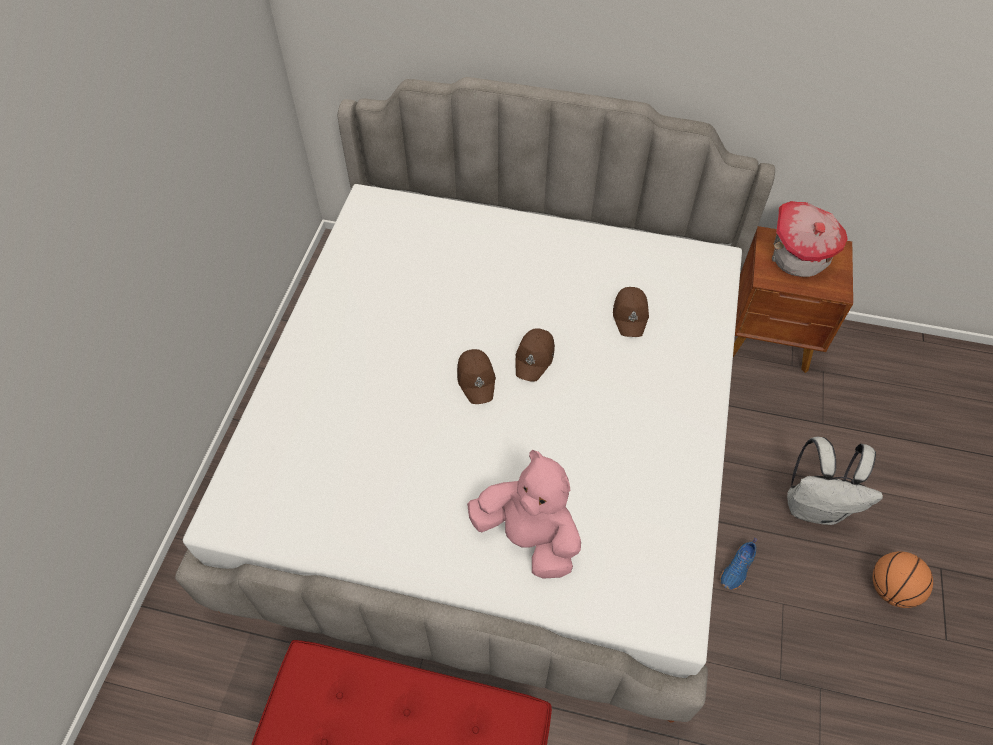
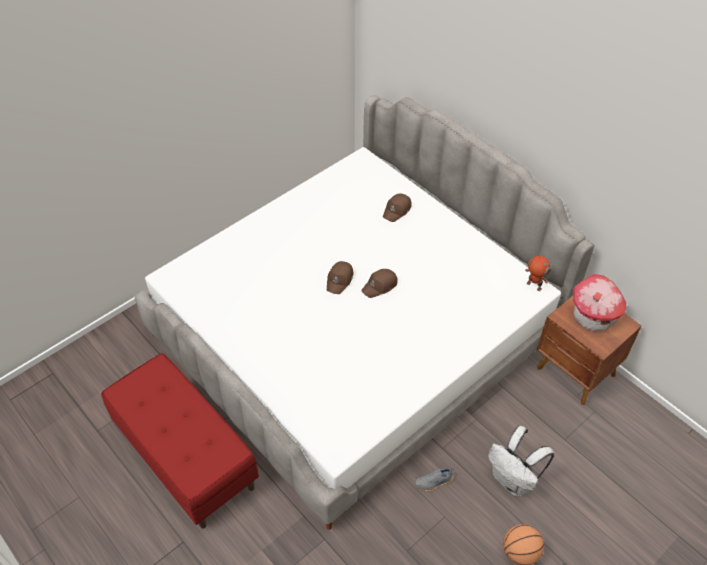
camera: 35 degrees right, 5 degrees down
pink plush toy [467,450,581,578] -> none
brown cap [613,287,649,337] -> brown cap moved to [383,193,412,222]
blue shoe [720,538,757,590] -> grey shoe [415,468,454,491]
none -> toy robot [525,256,551,291]

